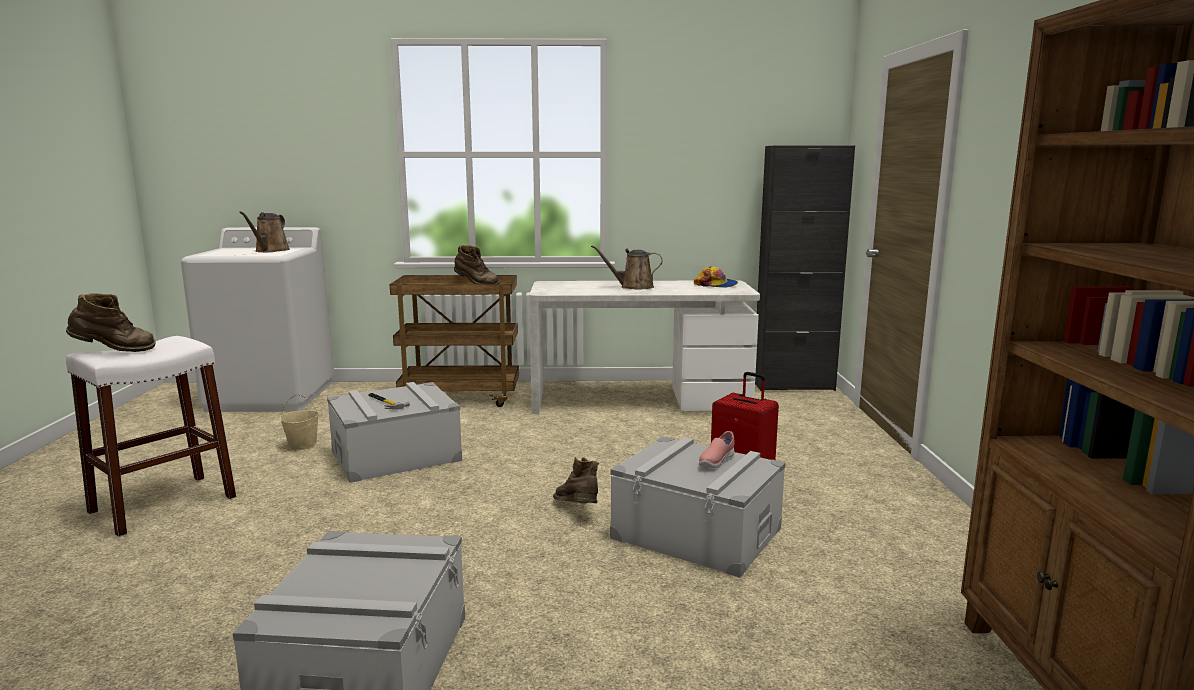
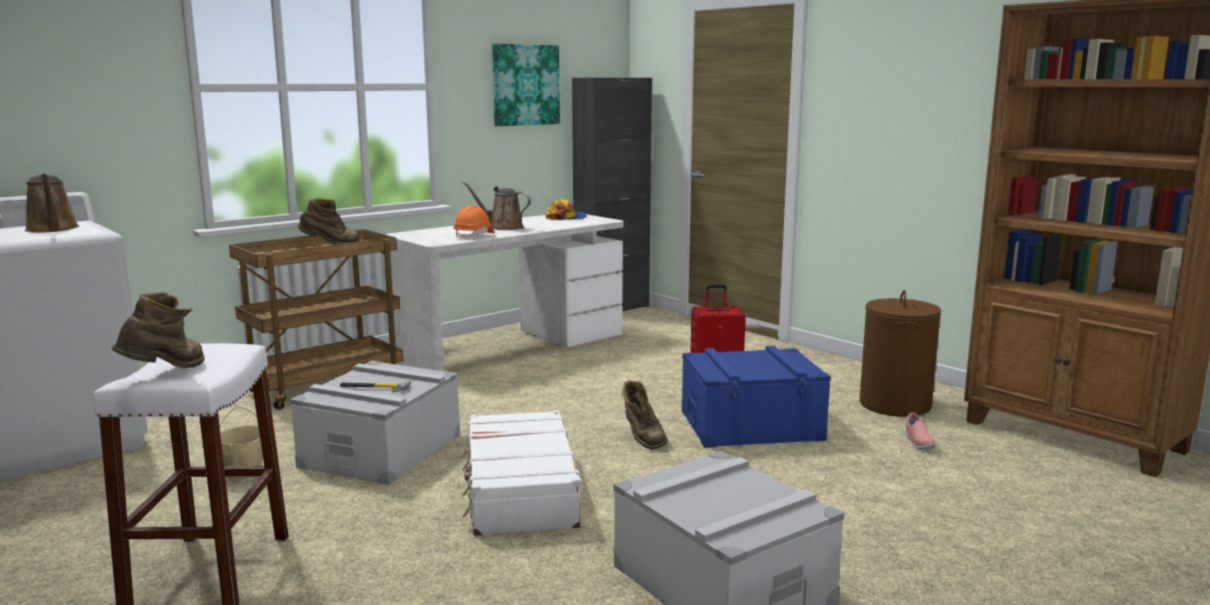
camera: 40 degrees left, 0 degrees up
brown boot [553,457,599,504] -> brown boot turned 135 degrees counterclockwise [622,380,668,450]
brown watering can [591,245,663,289] -> brown watering can turned 60 degrees clockwise [462,181,531,230]
grey storage box [610,436,786,578] -> blue storage box [682,346,831,448]
pink shoe [699,431,735,468] -> pink shoe moved to [905,413,935,449]
none -> orange hard hat [453,206,495,240]
none -> white suitcase [462,410,581,536]
none -> picture [492,44,560,126]
none -> brown laundry basket [859,290,941,417]

